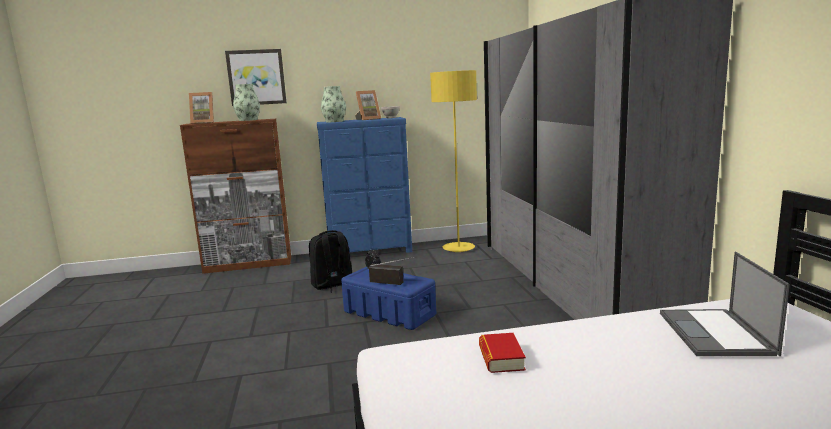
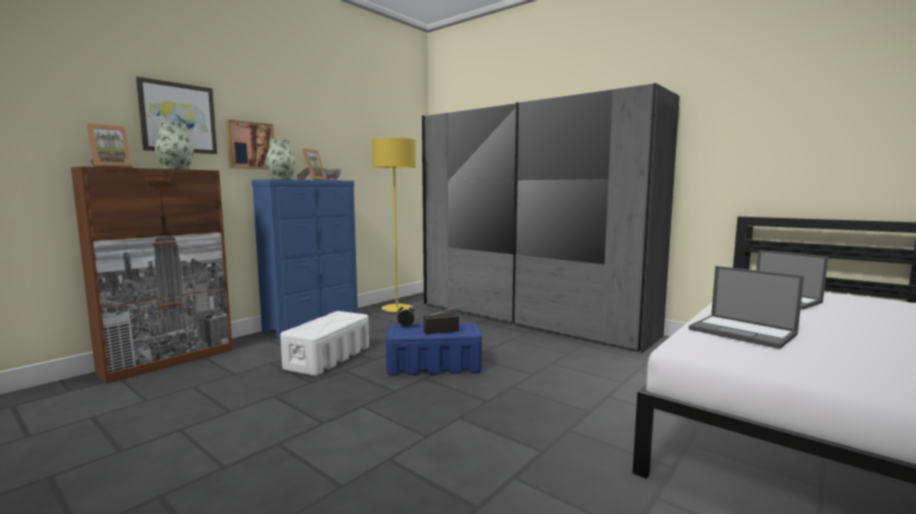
camera: 40 degrees left, 5 degrees down
black backpack [309,230,352,293] -> white storage box [280,311,369,376]
book [479,333,526,373] -> laptop [689,266,804,349]
none -> picture [226,119,274,169]

